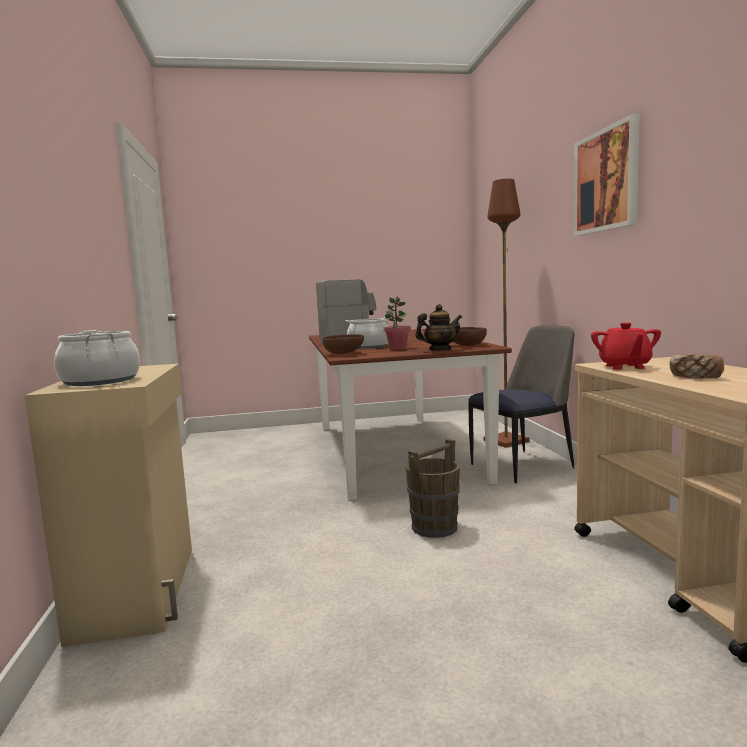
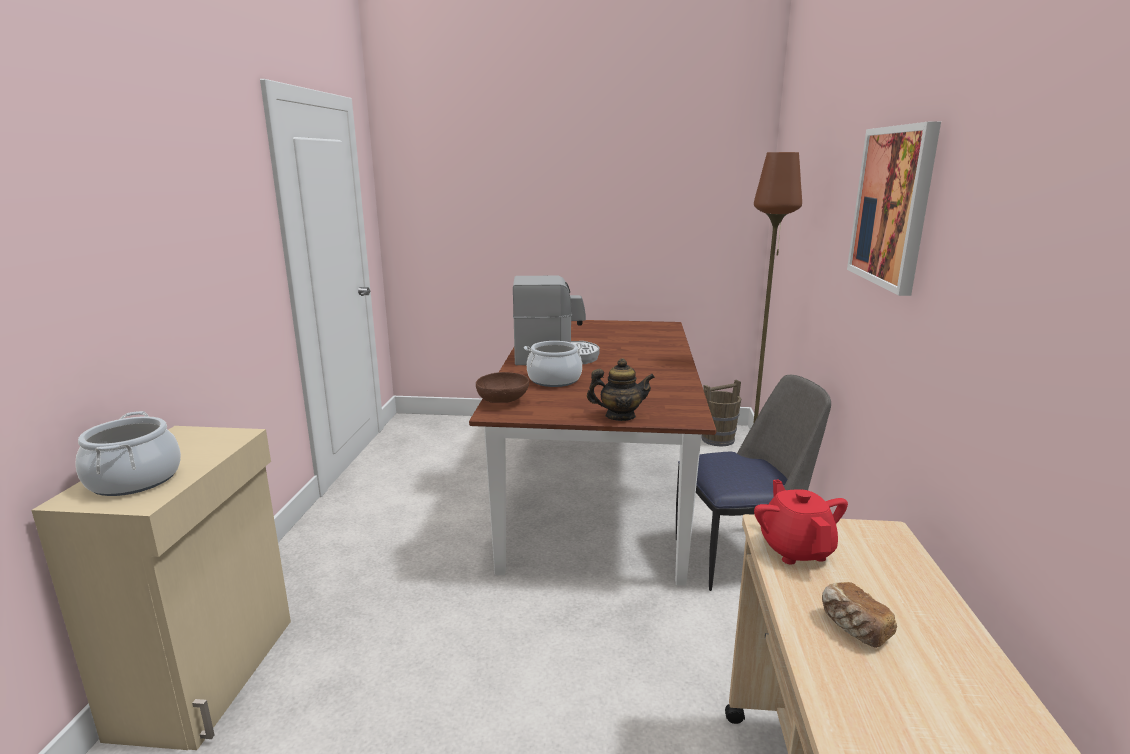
camera: 15 degrees right, 10 degrees up
potted plant [384,297,411,349] -> none
brown bucket [405,439,460,538] -> brown bucket moved to [701,380,741,447]
brown bowl [453,327,487,346] -> none
red teapot [591,323,661,370] -> red teapot turned 150 degrees clockwise [754,479,848,564]

